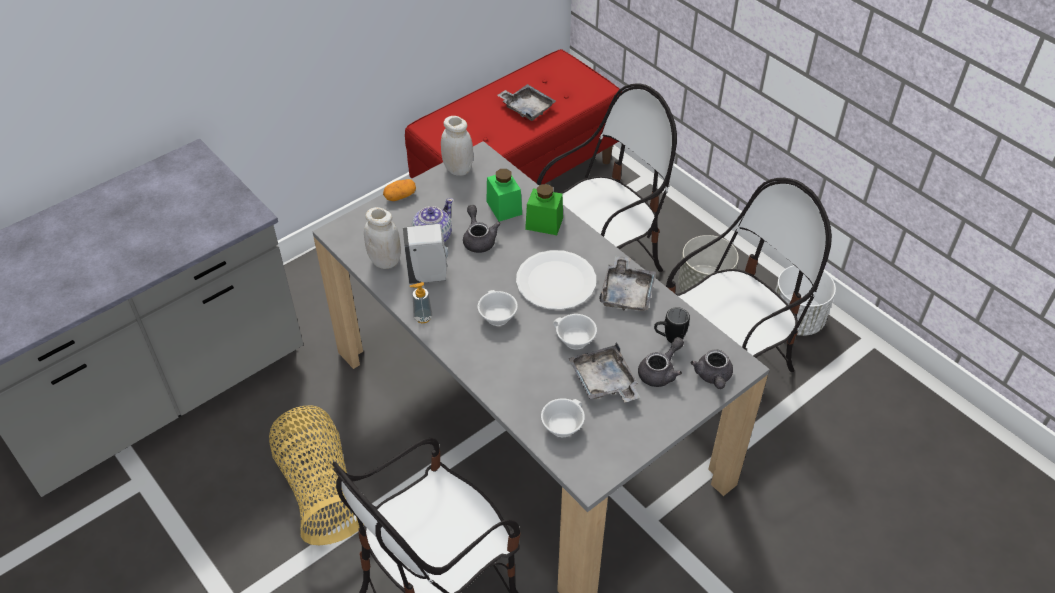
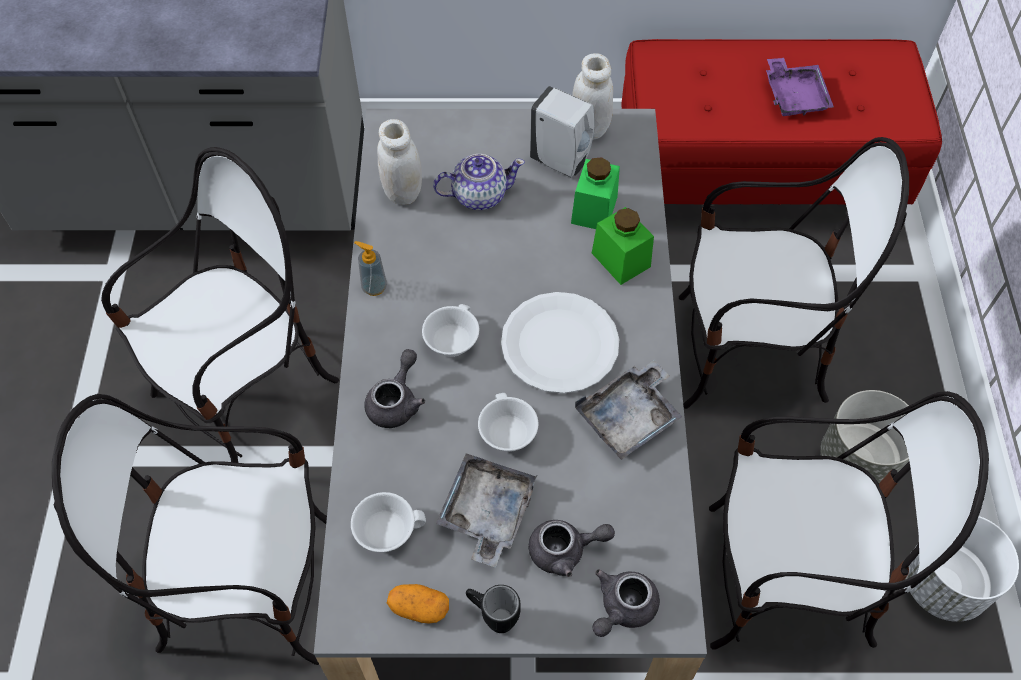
camera: 40 degrees right, 10 degrees up
basket [269,406,364,545] -> chair [101,147,339,463]
potato [383,179,416,201] -> potato moved to [387,584,449,623]
white soap dispenser [403,224,448,284] -> white soap dispenser moved to [530,86,594,177]
grey teapot [463,205,500,253] -> grey teapot moved to [364,349,425,428]
grey tray [497,84,556,121] -> purple tray [766,58,834,116]
black mug [654,307,690,343] -> black mug moved to [466,585,521,633]

